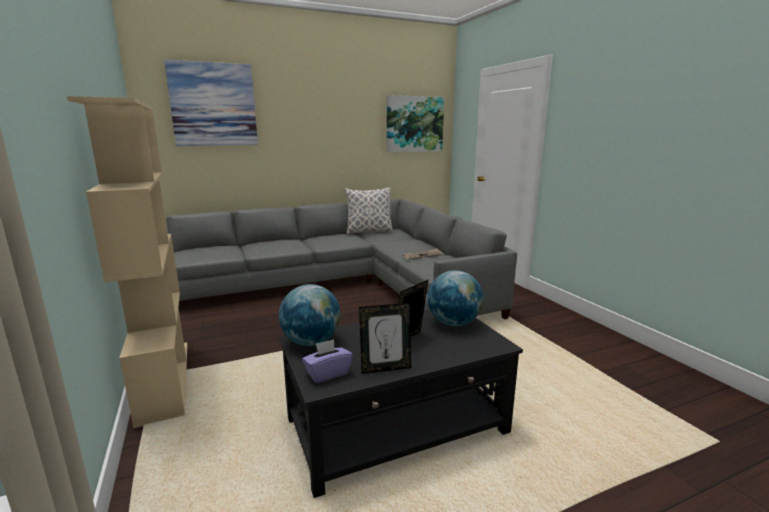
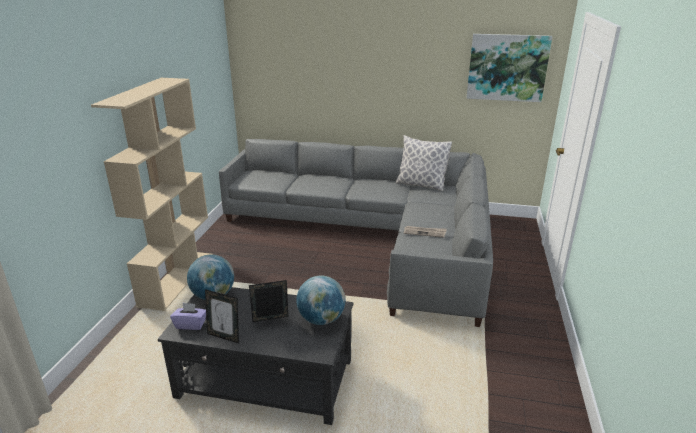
camera: 35 degrees right, 10 degrees up
picture [164,60,258,146] -> none

